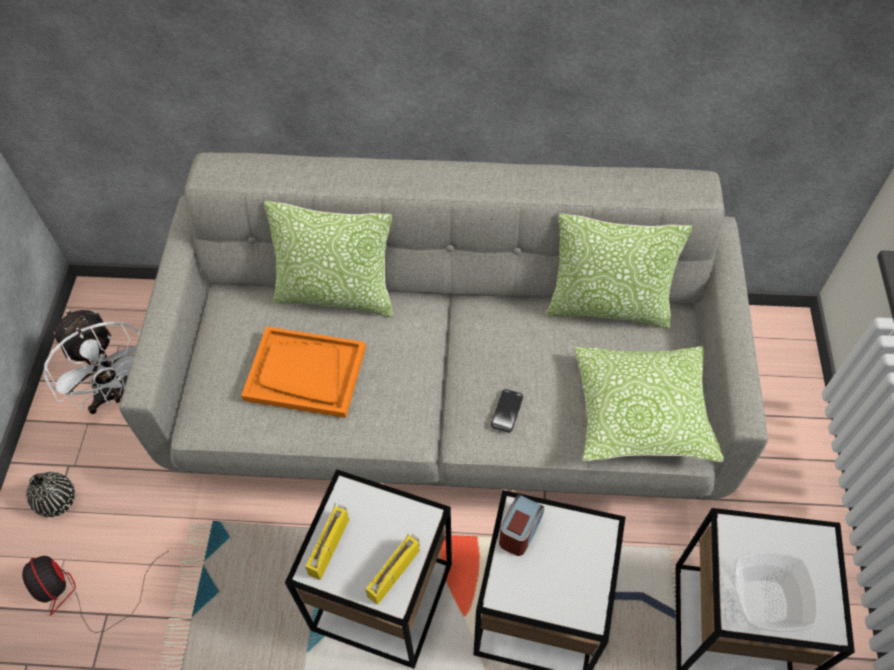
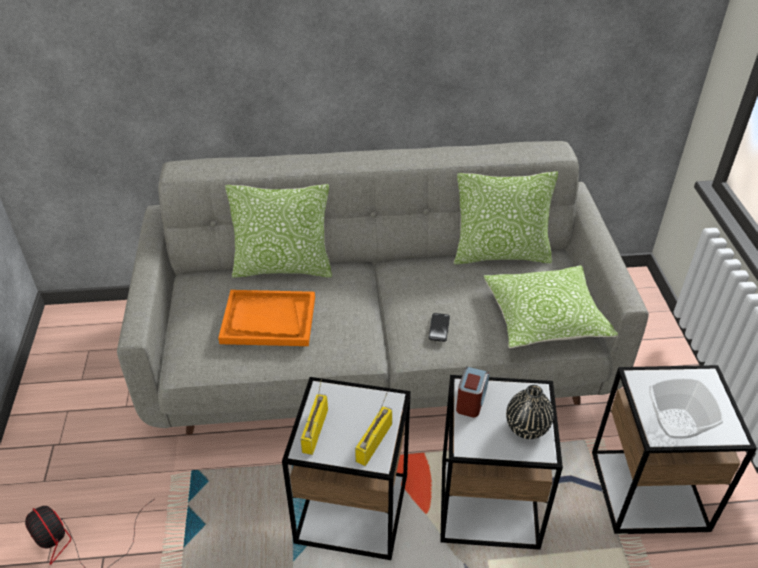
camera: 10 degrees left, 15 degrees down
black vase [26,472,75,517] -> black vase moved to [506,385,554,439]
white fan [43,310,140,414] -> none

